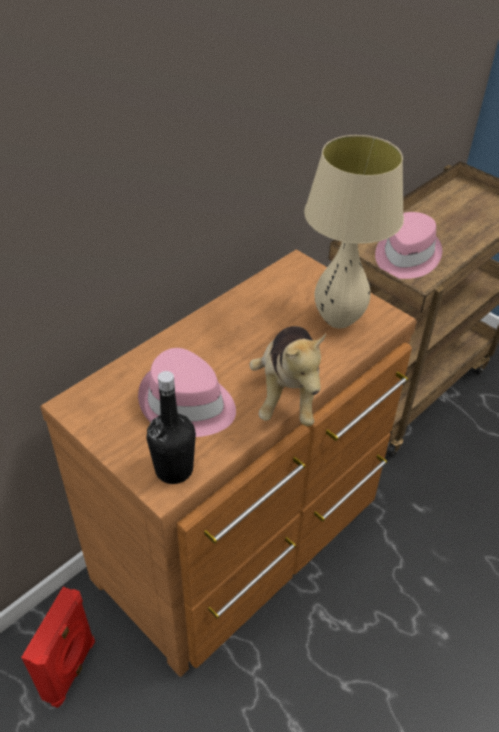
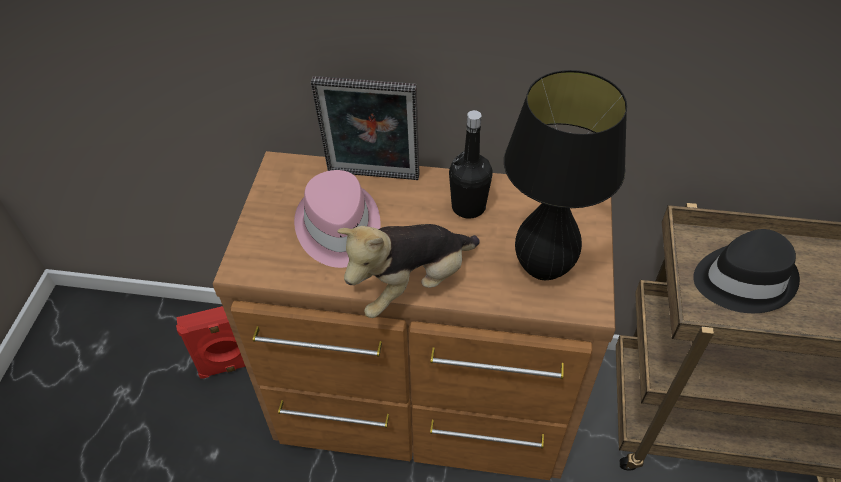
camera: 55 degrees right, 5 degrees up
black bottle [146,371,196,484] -> black bottle moved to [449,110,493,219]
beige table lamp [304,135,404,328] -> black table lamp [504,70,627,280]
pink hat [375,212,442,279] -> black hat [693,229,800,313]
none -> picture frame [311,76,420,180]

